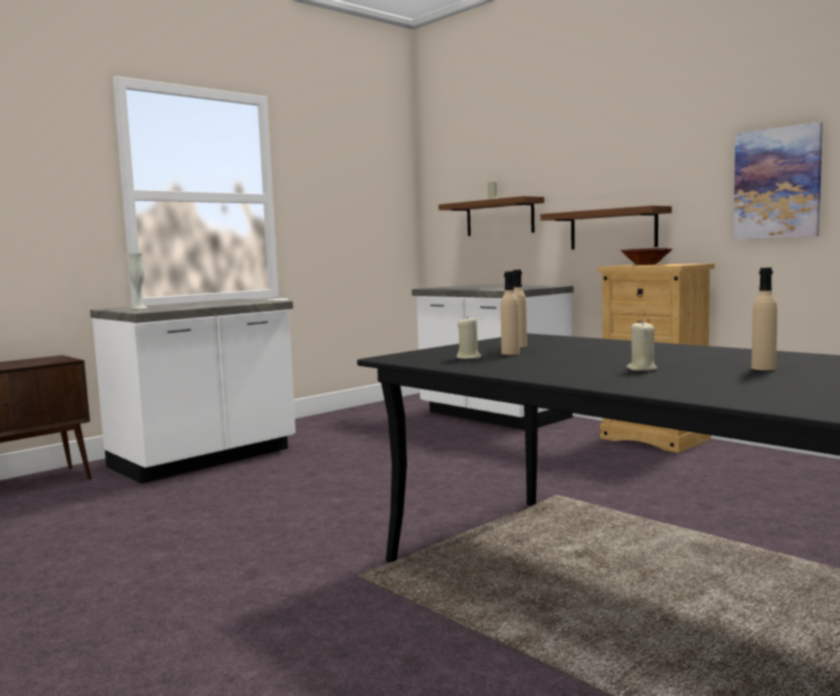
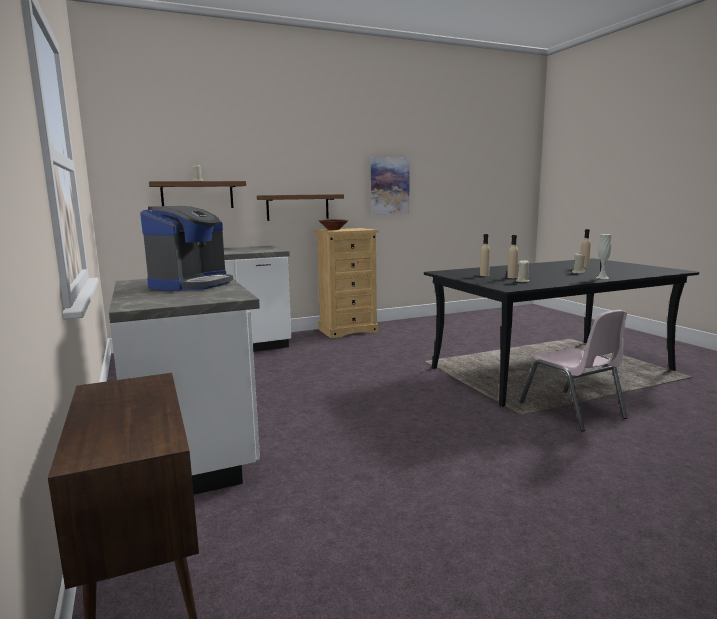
camera: 70 degrees left, 5 degrees up
white vase [128,253,148,309] -> white vase moved to [596,234,612,279]
none -> coffee machine [140,206,233,291]
none -> pink chair [520,310,628,432]

